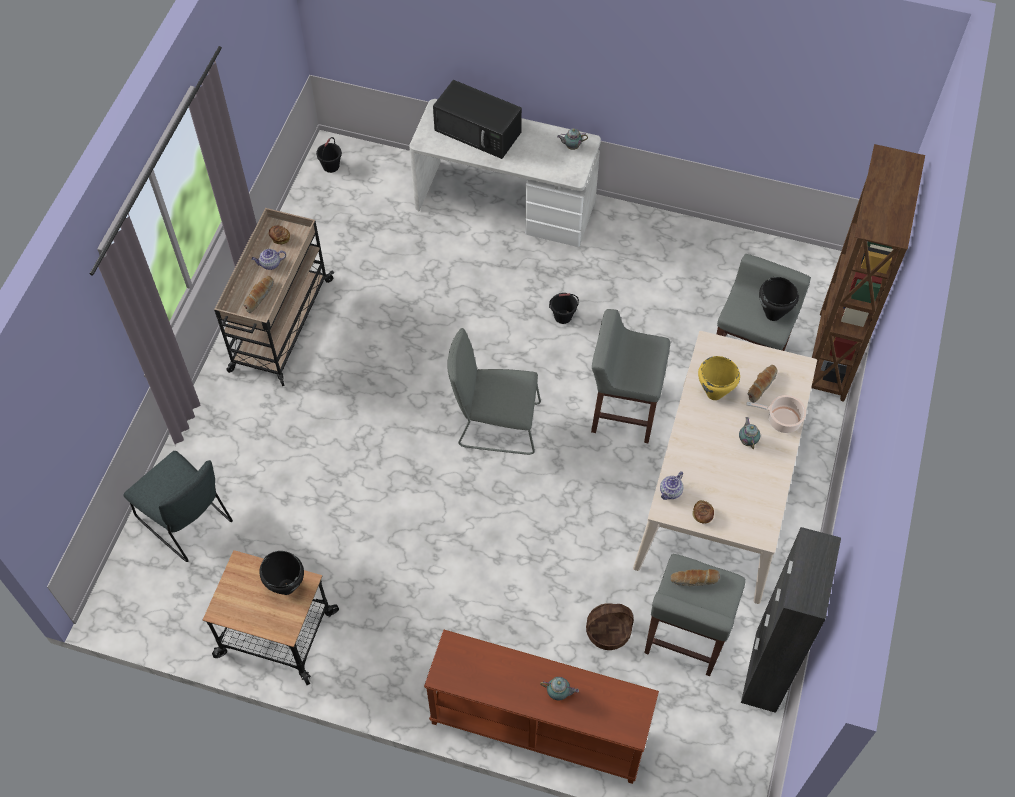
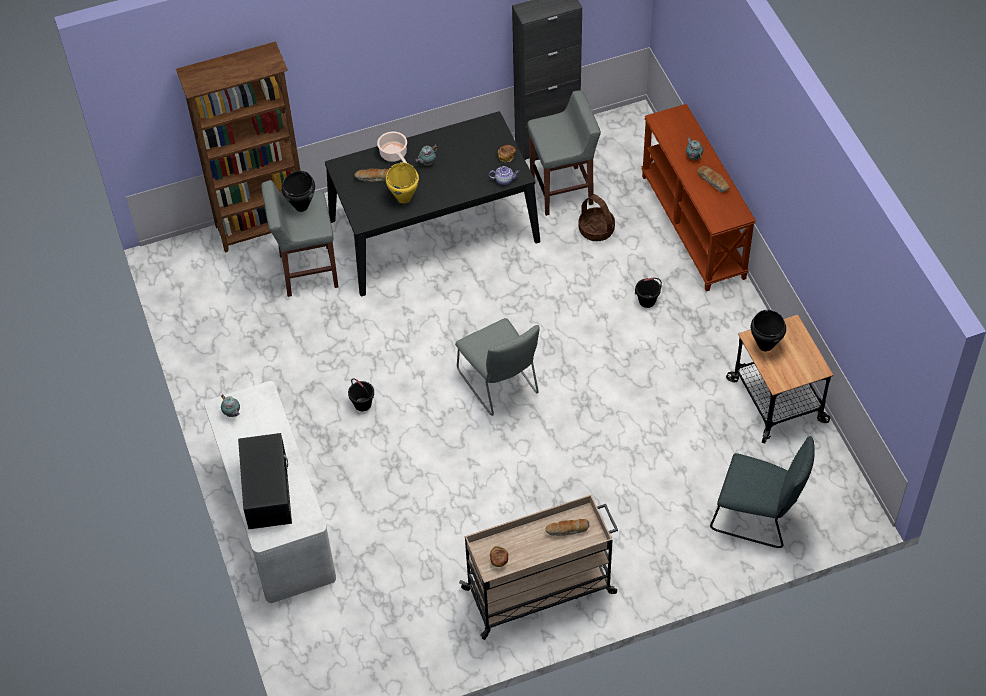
camera: 125 degrees left, 5 degrees down
grey chair [124,451,233,562] -> grey chair turned 105 degrees clockwise [710,436,815,548]
teapot [251,249,286,270] -> none
black bucket [316,137,342,173] -> black bucket moved to [635,277,662,308]
grey stool [591,309,670,443] -> none
beige dining table [633,331,817,604] -> black dining table [325,111,540,296]
bread [671,569,720,586] -> bread moved to [697,166,730,193]

